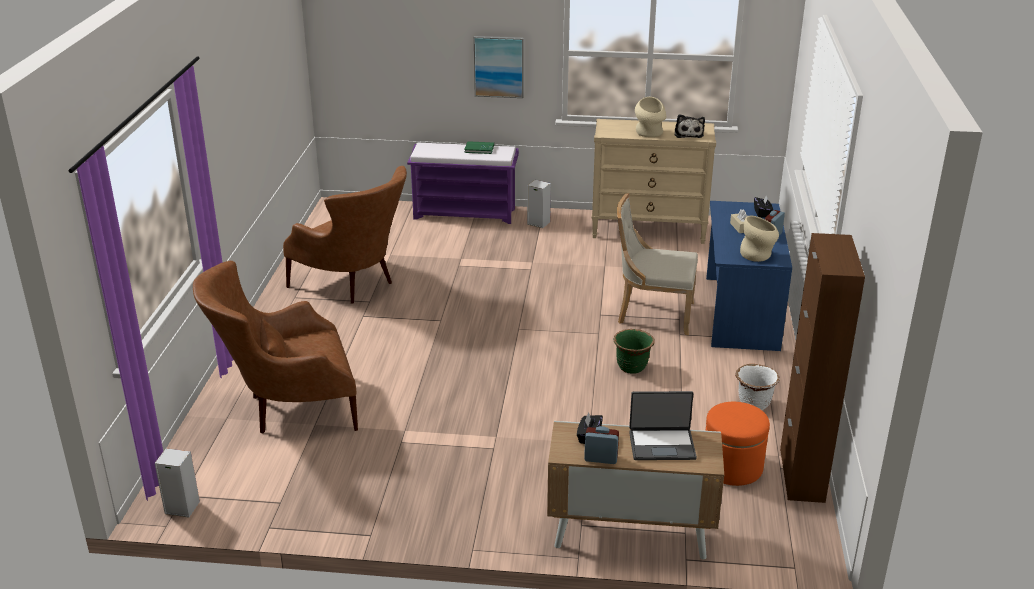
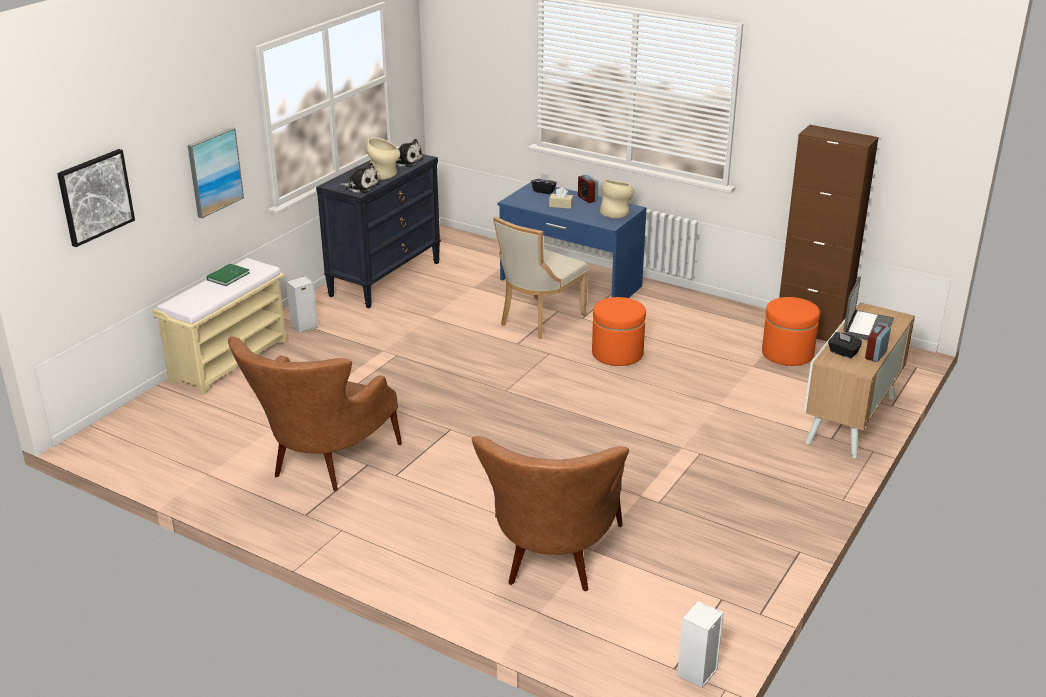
camera: 65 degrees left, 0 degrees up
brown armchair [283,166,407,304] -> brown armchair turned 135 degrees clockwise [228,337,402,491]
purple bench [407,143,519,224] -> beige bench [152,258,287,395]
beige dresser [592,119,716,244] -> black dresser [316,148,441,308]
green planter [614,329,655,374] -> orange ottoman [592,297,646,366]
white planter [735,364,779,410] -> none
none -> picture [57,149,135,247]
none -> plush toy [340,163,380,193]

